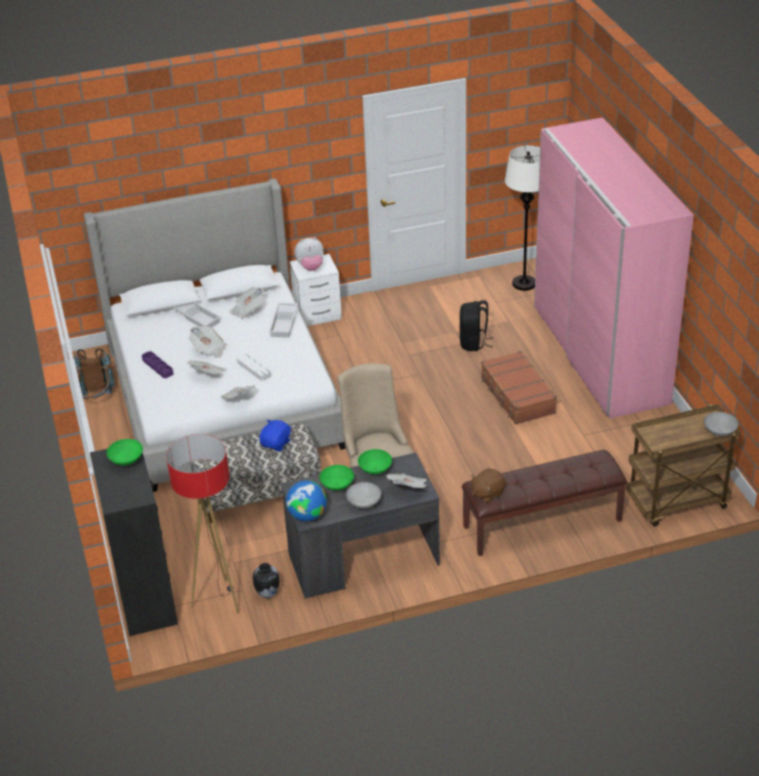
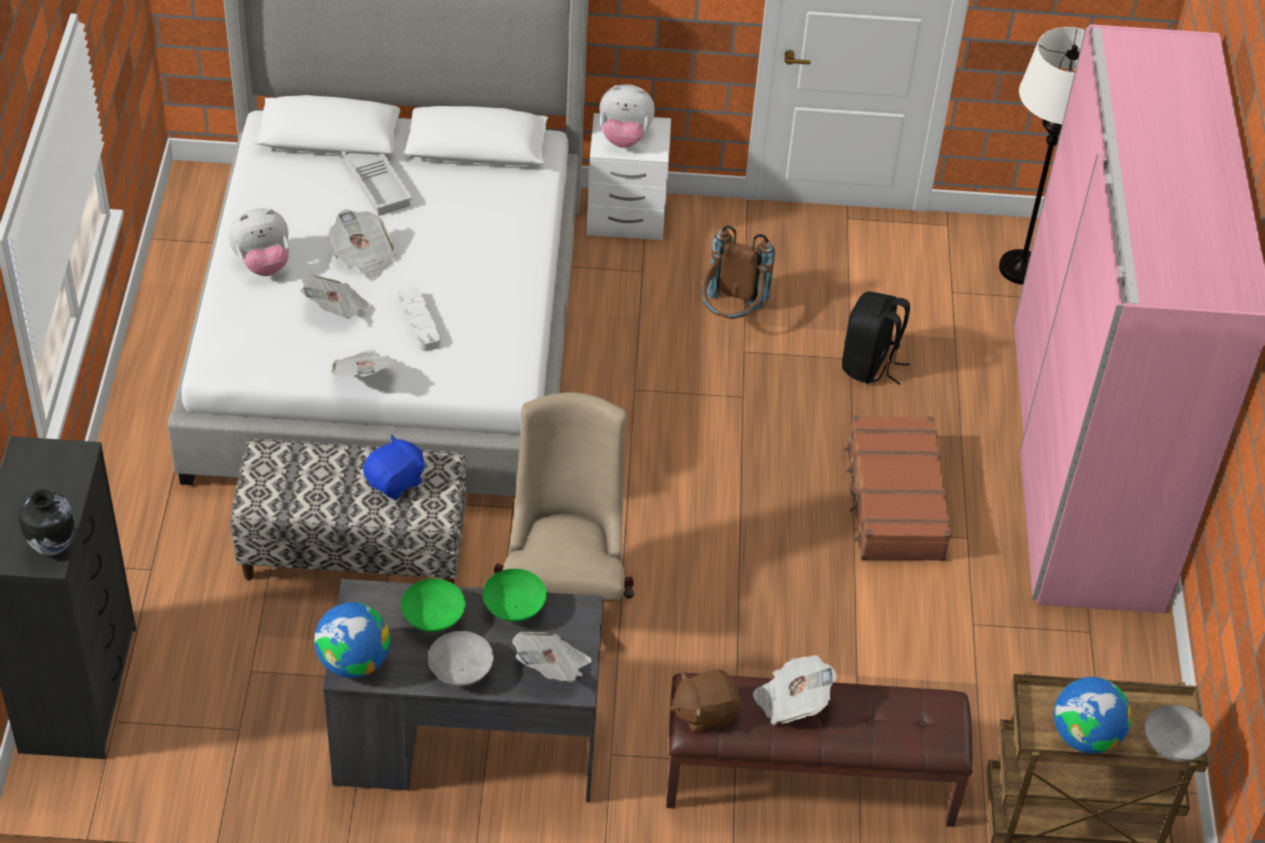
camera: 15 degrees right, 10 degrees up
brown backpack [74,348,115,398] -> brown backpack moved to [702,225,775,319]
green bowl [106,439,143,466] -> none
purple tray [142,351,173,378] -> plush toy [229,208,289,276]
floor lamp [166,434,239,614] -> none
newspaper [229,287,264,319] -> newspaper moved to [753,655,837,725]
vase [253,563,280,599] -> vase moved to [19,489,74,556]
white tray [269,303,298,338] -> none
none -> globe [1054,677,1131,754]

